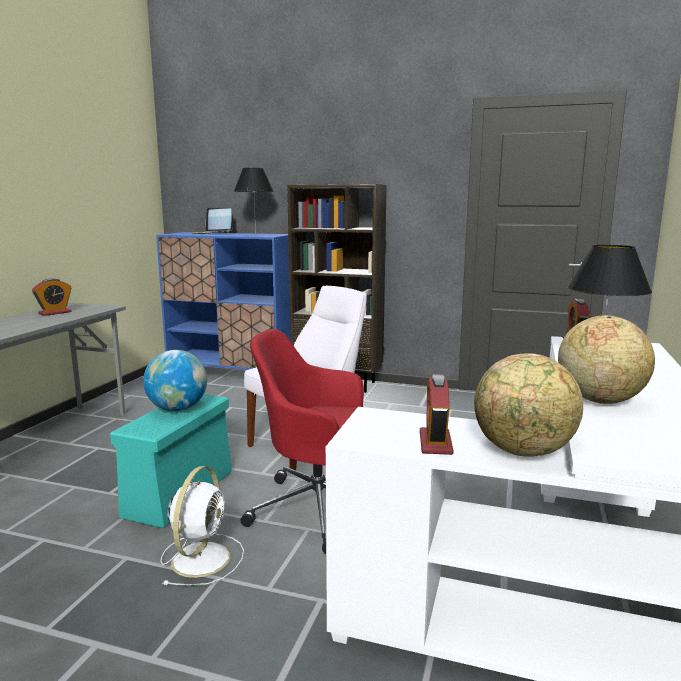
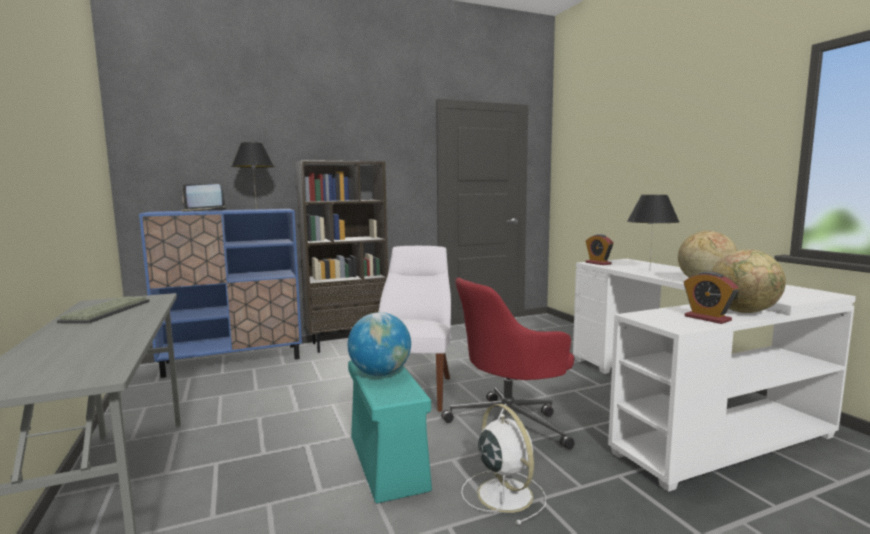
camera: 40 degrees left, 5 degrees down
alarm clock [32,278,71,316] -> keyboard [57,297,150,323]

